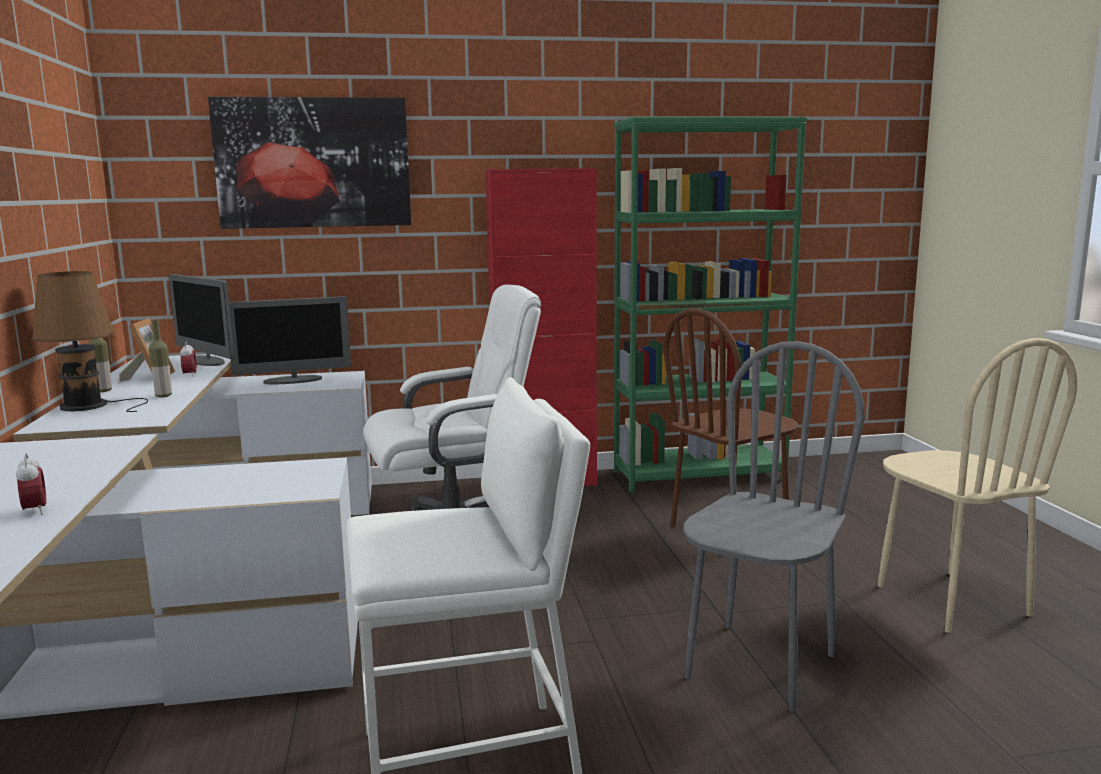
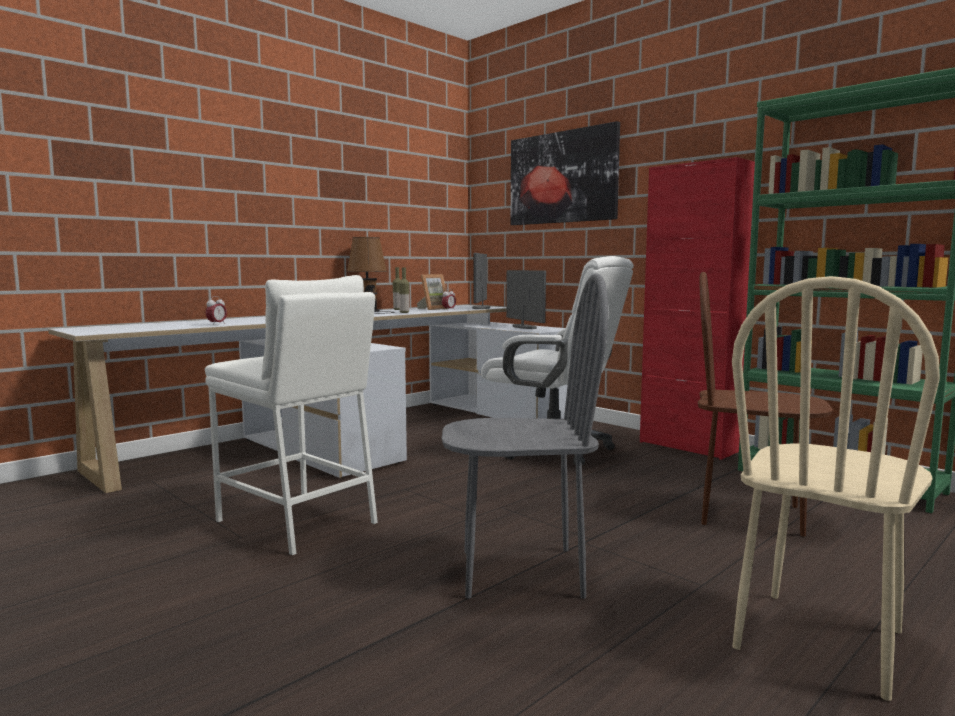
camera: 55 degrees right, 5 degrees down
monitor [229,296,351,384] -> monitor turned 150 degrees counterclockwise [506,270,546,329]

